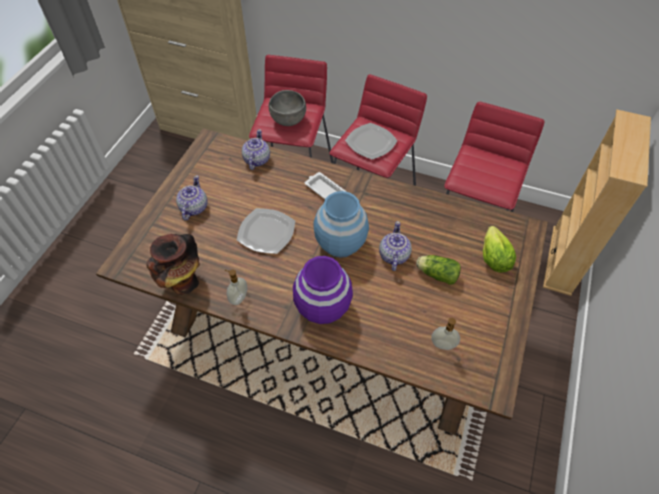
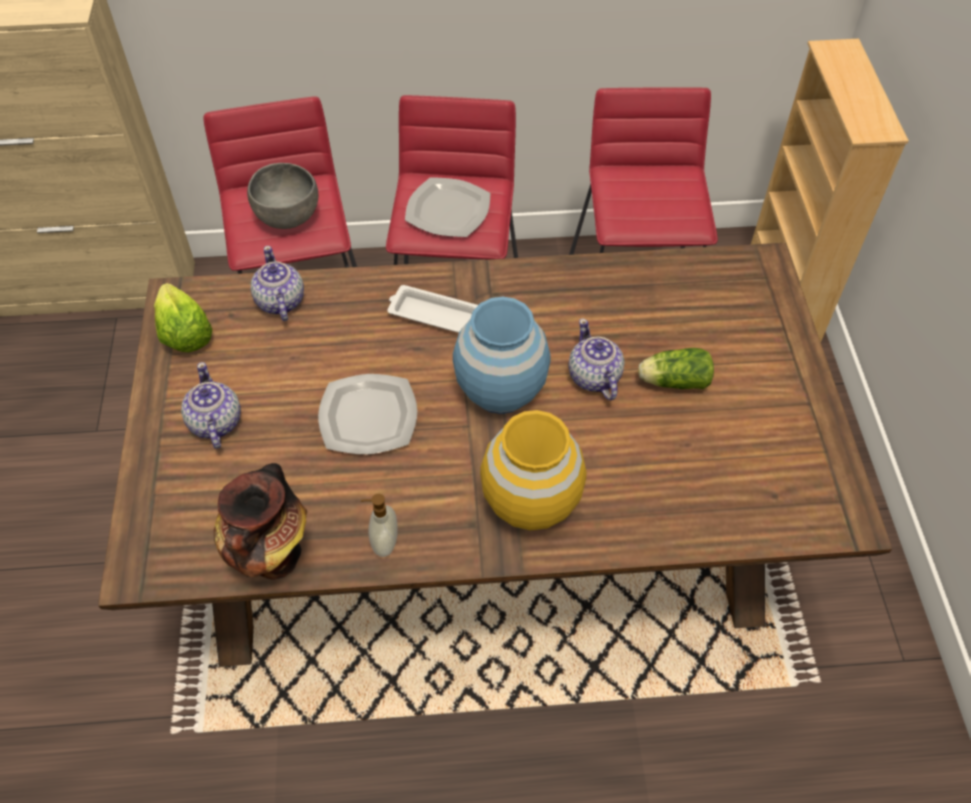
camera: 25 degrees left, 0 degrees up
purple vase [293,256,353,324] -> yellow vase [480,410,587,531]
soap dispenser [431,318,460,350] -> none
lettuce [483,226,516,272] -> lettuce moved to [154,283,213,352]

